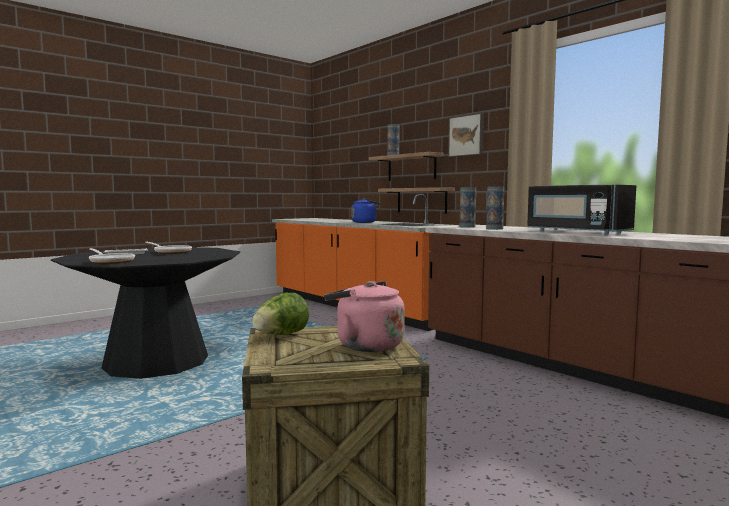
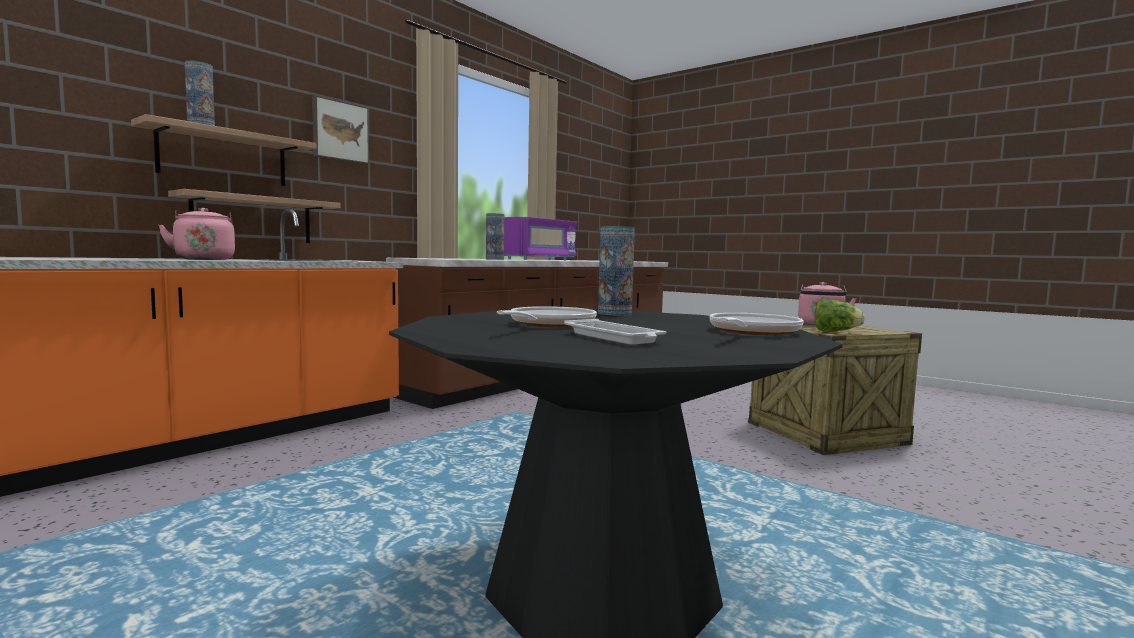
camera: 100 degrees left, 0 degrees up
blue kettle [351,198,380,223] -> pink kettle [158,208,235,260]
vase [460,187,476,228] -> vase moved to [598,226,635,316]
black microwave [527,185,636,235] -> purple microwave [504,217,577,260]

